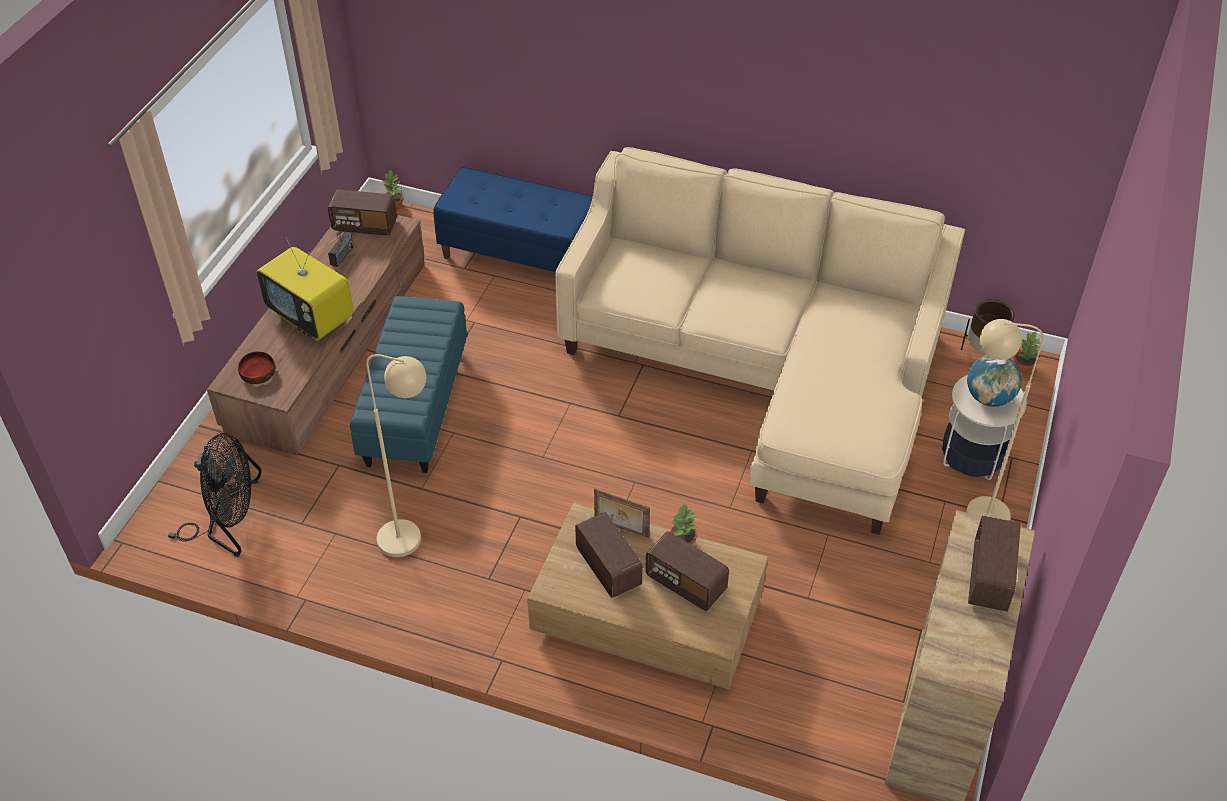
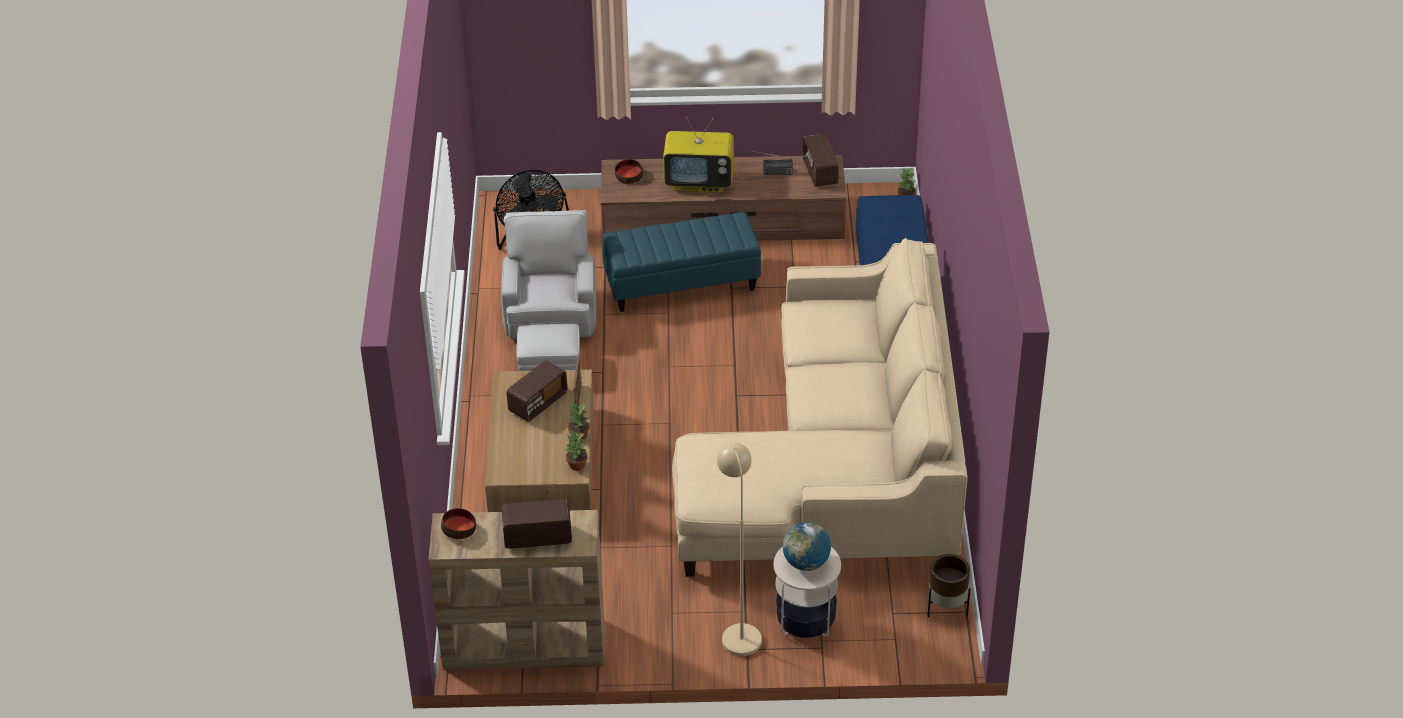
camera: 70 degrees right, 5 degrees down
television [257,237,353,341] -> television turned 105 degrees counterclockwise [663,116,734,192]
beige floor lamp [366,354,426,557] -> white armchair [501,210,596,371]
radio [645,531,729,611] -> none
potted plant [1014,332,1040,374] -> potted plant moved to [565,430,588,471]
none -> bowl [441,508,476,539]

